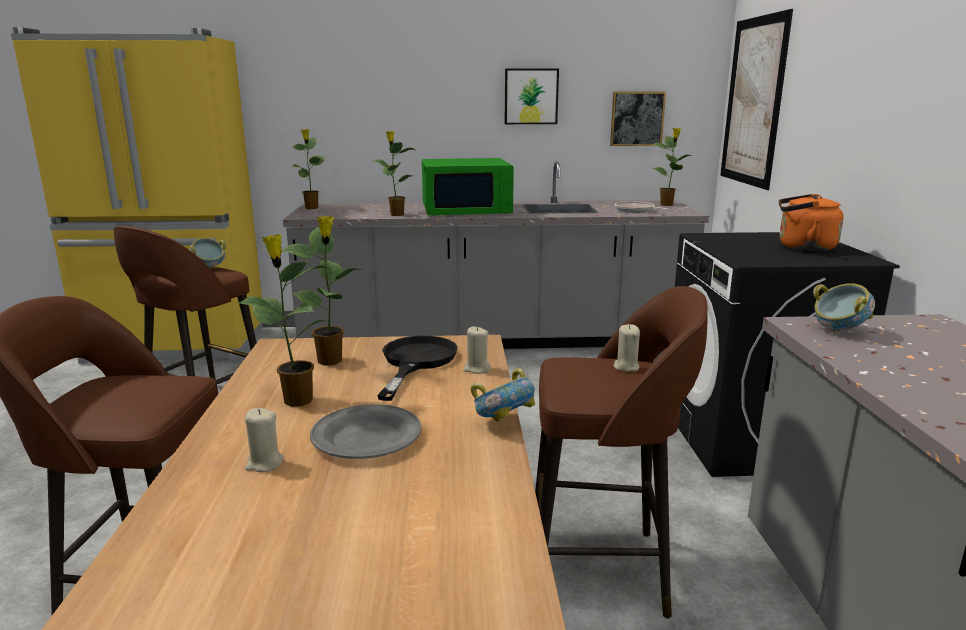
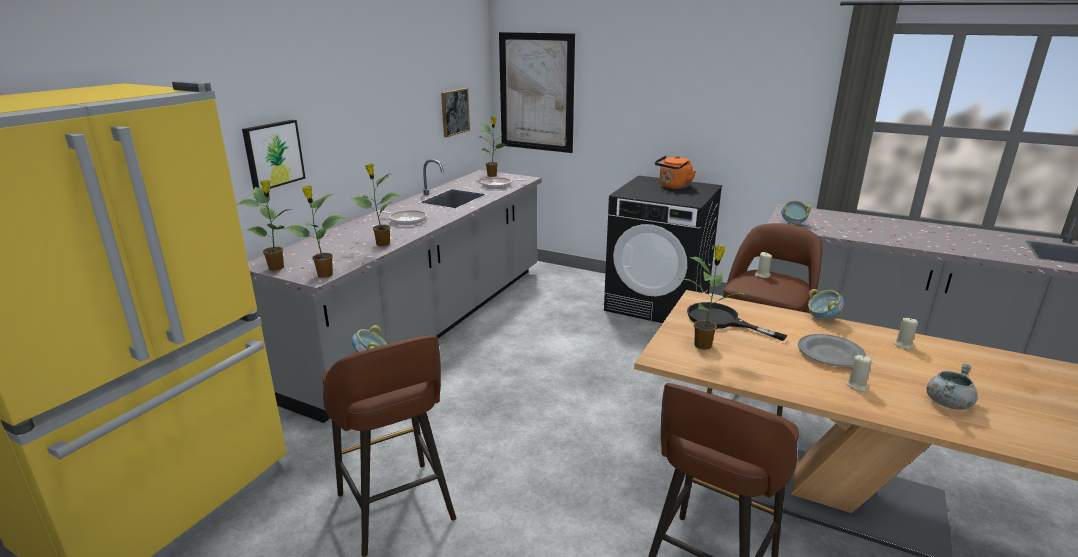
camera: 60 degrees left, 5 degrees up
potted plant [239,234,328,407] -> potted plant moved to [284,185,346,278]
green microwave [422,158,514,216] -> frying pan [375,210,427,225]
beige candle [463,326,491,374] -> beige candle moved to [894,318,918,350]
picture [505,68,559,124] -> picture moved to [242,120,305,190]
none -> grey cooking pot [926,363,978,410]

